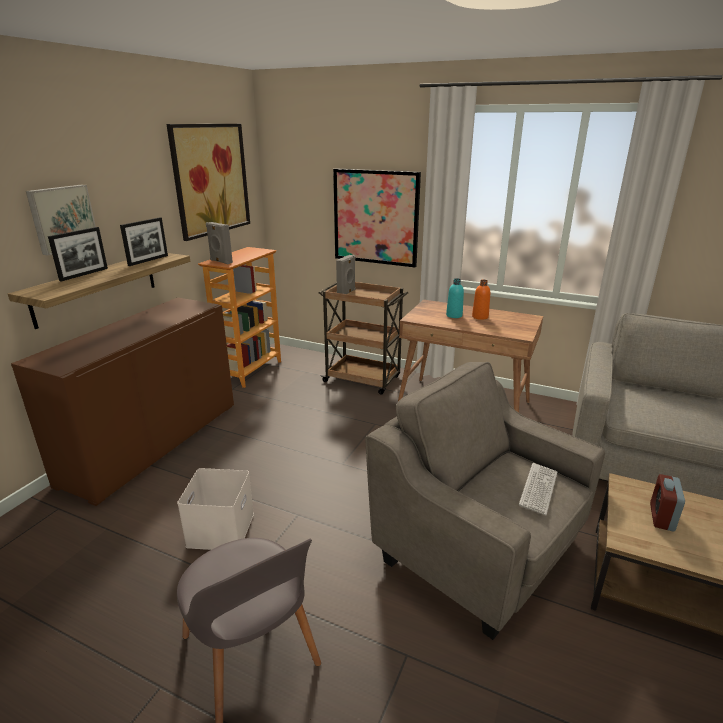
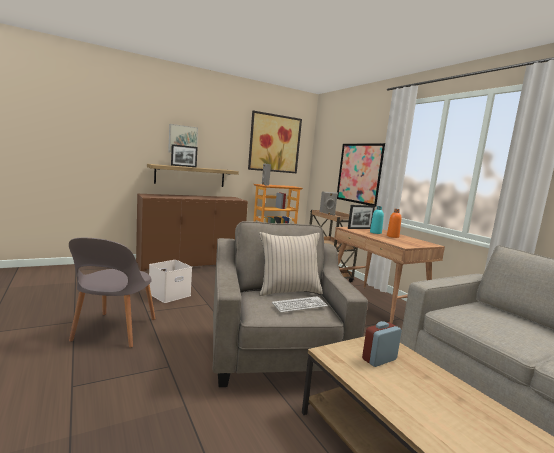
camera: 35 degrees right, 15 degrees down
picture frame [120,217,168,266] -> picture frame moved to [348,205,375,229]
none -> beige pillow [259,232,323,296]

